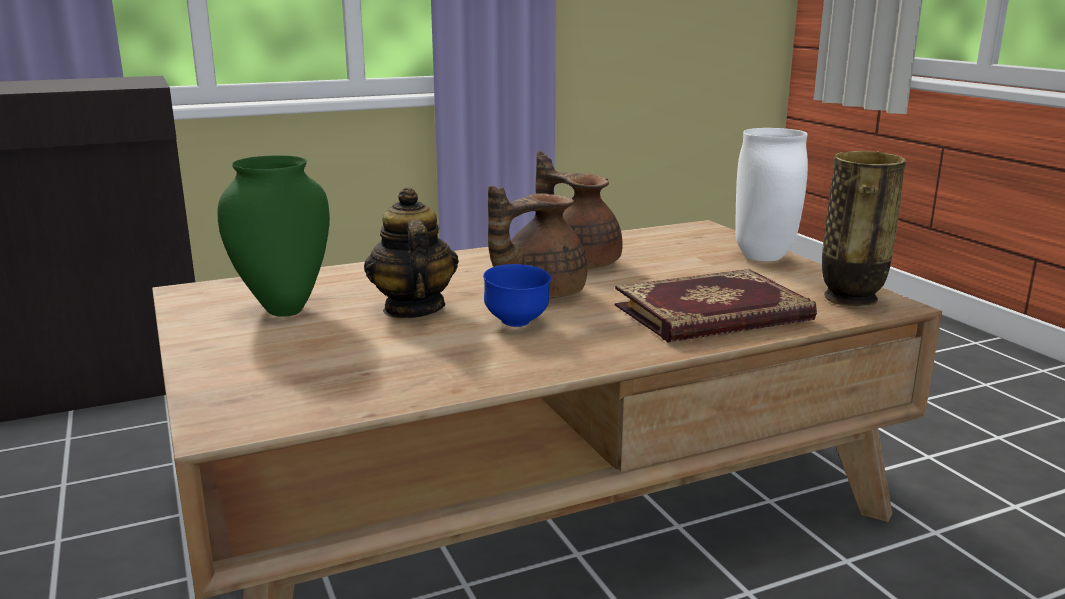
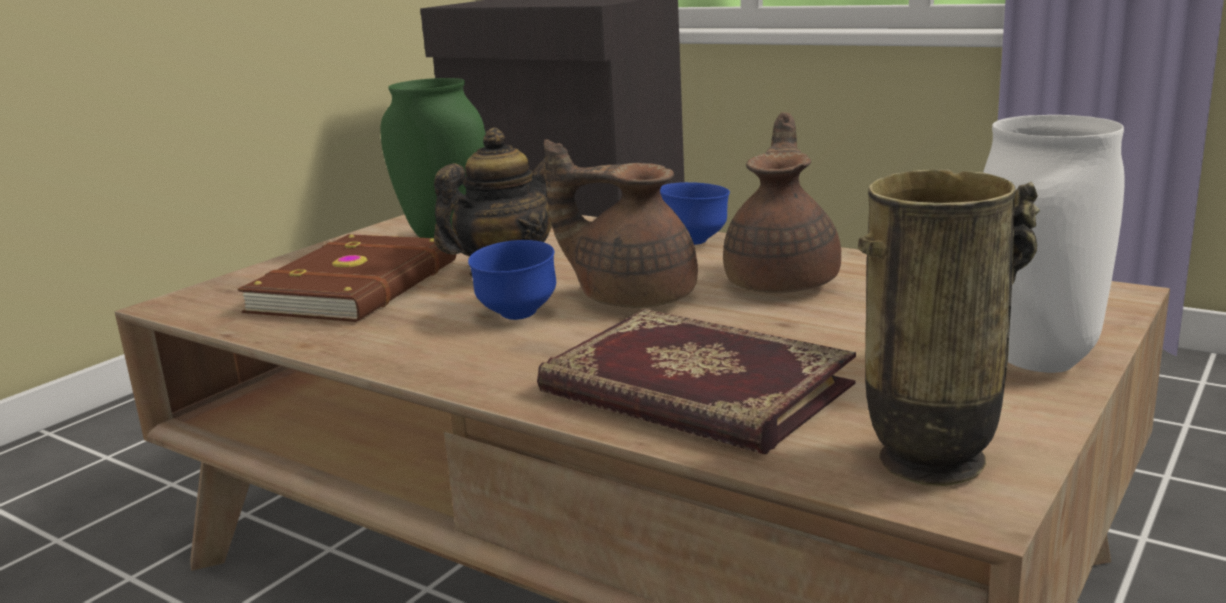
camera: 60 degrees right, 0 degrees up
none -> brown book [237,234,456,322]
none -> blue bowl [660,182,730,245]

